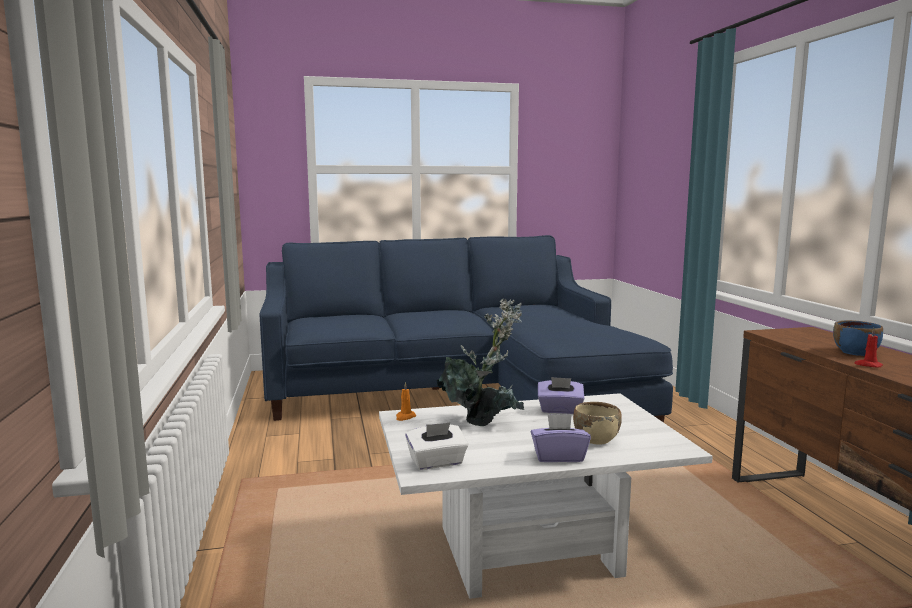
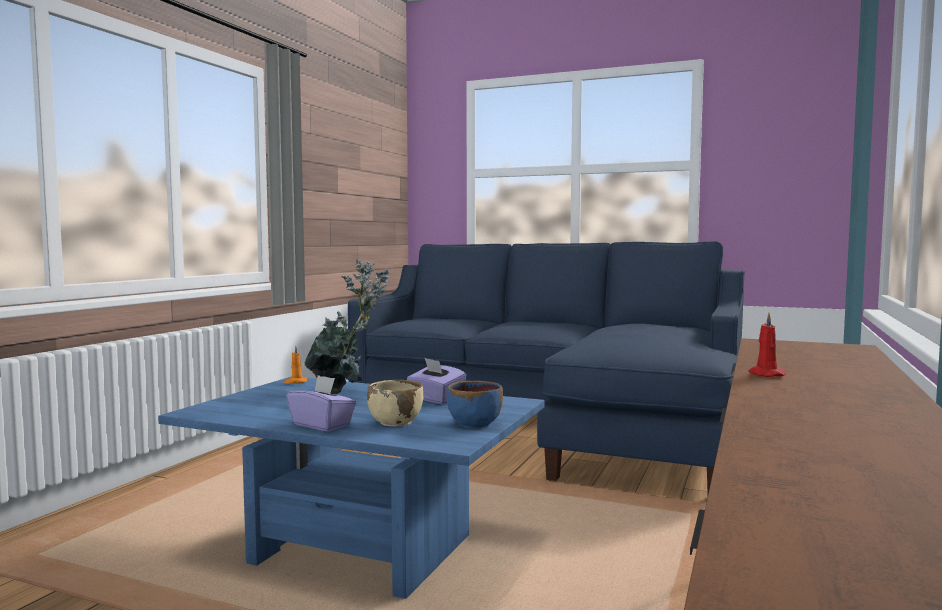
camera: 35 degrees right, 5 degrees down
white coffee table [379,393,713,599] -> blue coffee table [158,377,545,599]
white tissue box [405,422,468,470] -> none
blue bowl [833,320,883,356] -> blue bowl moved to [447,381,503,428]

